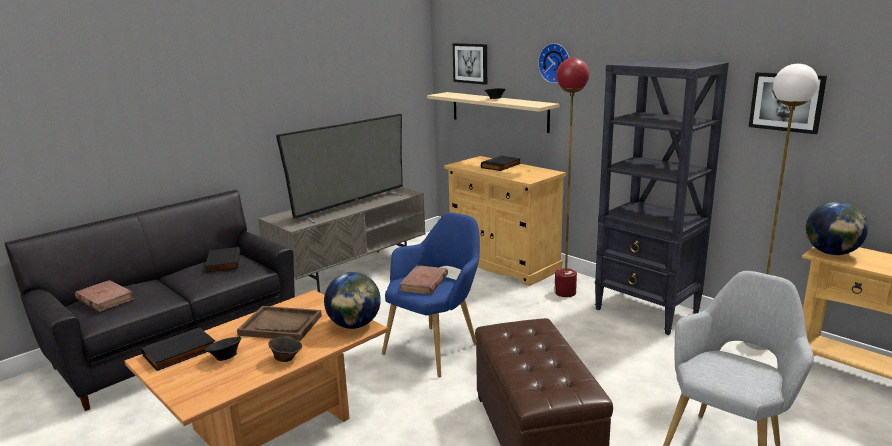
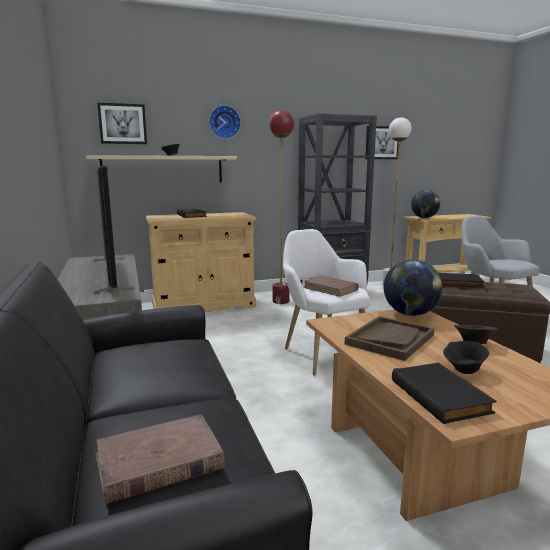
camera: 65 degrees left, 5 degrees down
black book [205,247,240,272] -> black book moved to [438,273,485,288]
blue armchair [382,212,480,378] -> white armchair [283,229,370,376]

